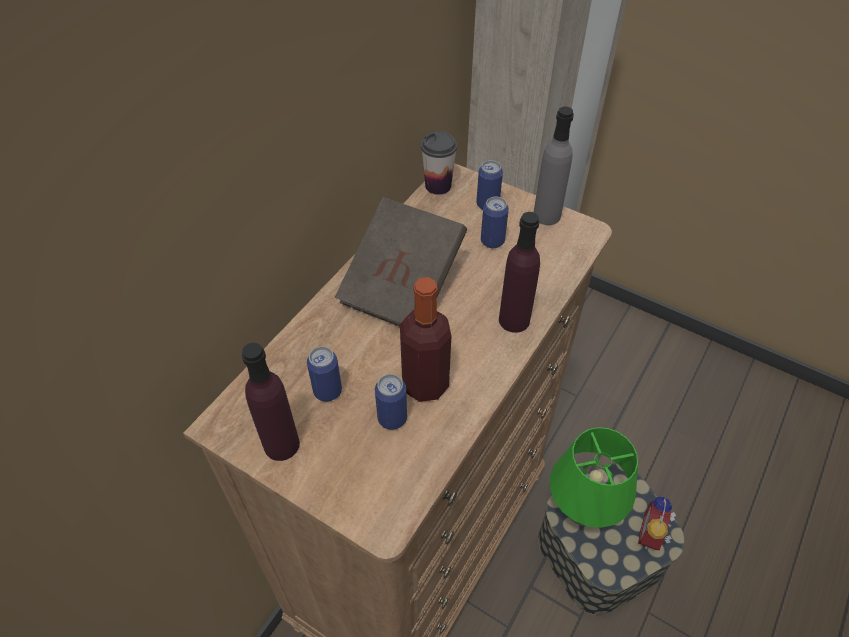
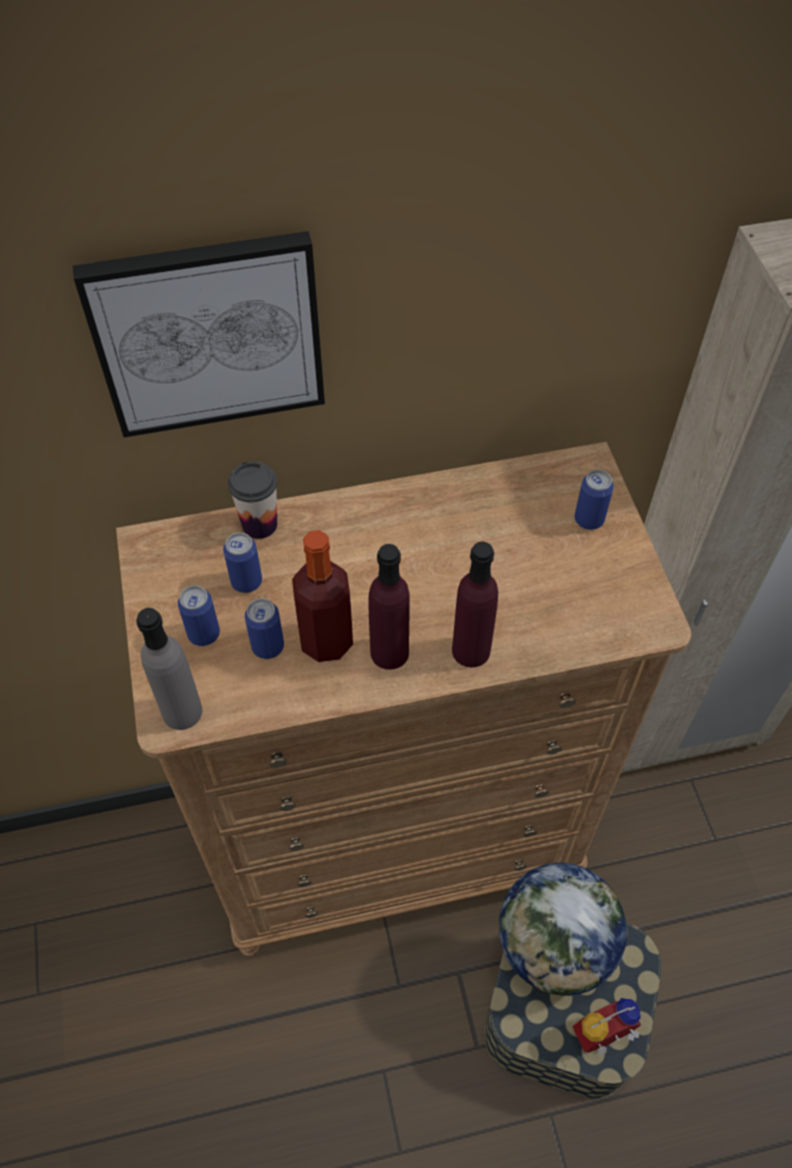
camera: 45 degrees right, 5 degrees up
purple bottle [242,343,300,461] -> purple bottle moved to [368,544,410,670]
brown book [335,197,467,326] -> none
cup [421,131,457,195] -> cup moved to [228,461,277,539]
can [481,196,509,248] -> can moved to [178,586,220,646]
grey bottle [534,106,574,225] -> grey bottle moved to [136,608,202,730]
green table lamp [550,427,638,528] -> globe [499,863,627,996]
none -> picture [73,231,325,438]

